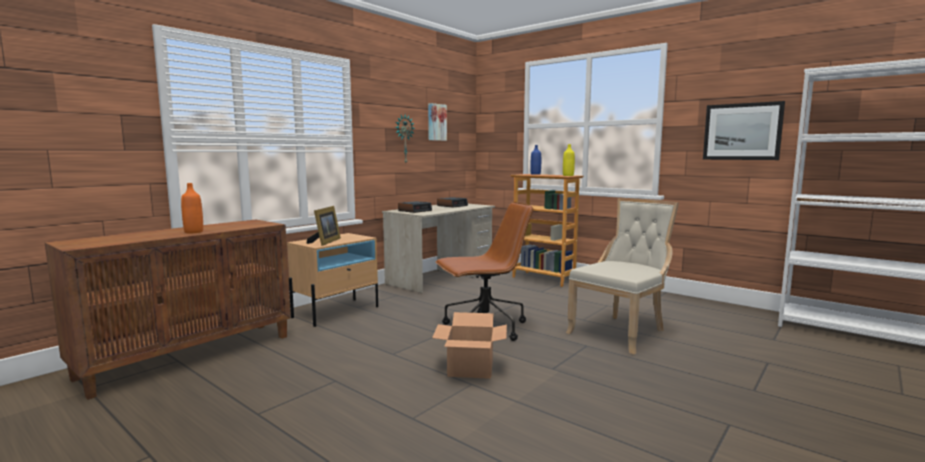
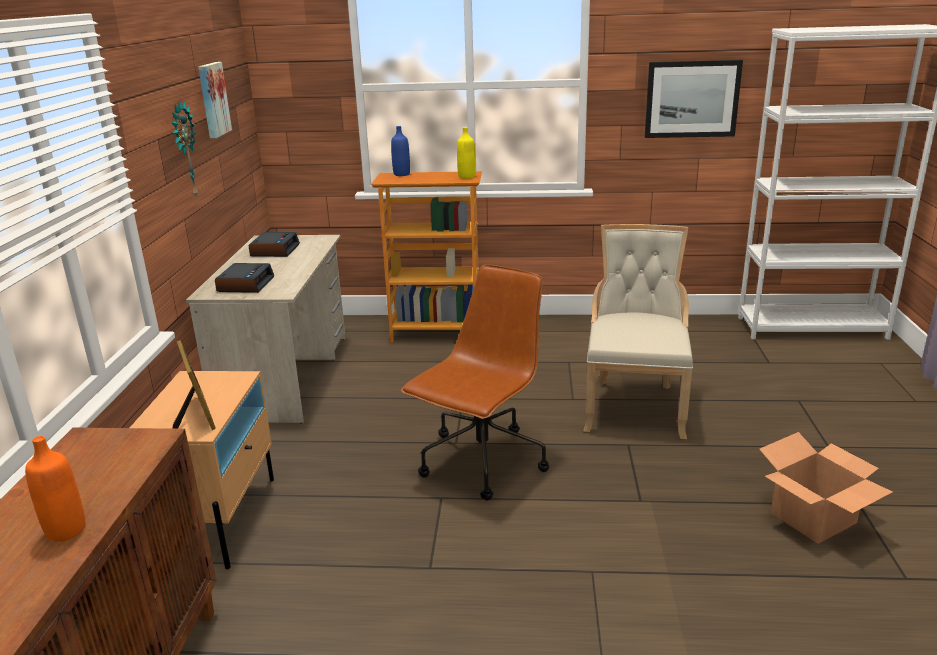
camera: 35 degrees left, 15 degrees up
cardboard box [432,312,507,379] -> cardboard box moved to [759,432,893,544]

